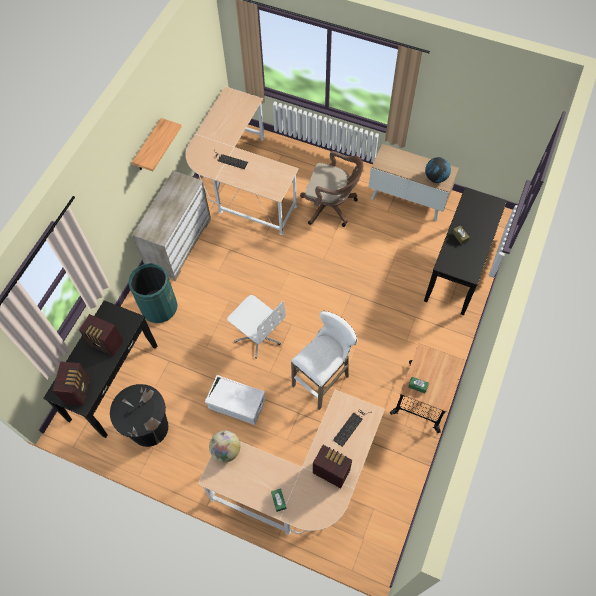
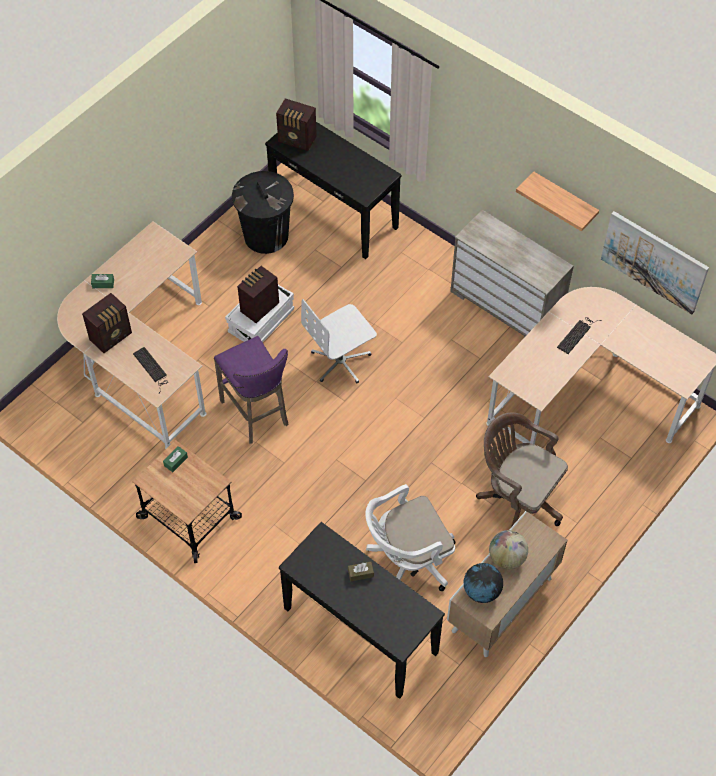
camera: 105 degrees right, 5 degrees down
radio [79,314,123,356] -> radio moved to [237,266,279,323]
green trash can [128,263,177,323] -> none
globe [209,430,240,462] -> globe moved to [489,530,528,569]
white stool [291,311,357,410] -> purple stool [214,336,288,444]
brown office chair [300,151,364,227] -> brown office chair turned 90 degrees clockwise [476,412,568,527]
none -> white office chair [365,484,456,591]
none -> picture [601,211,709,315]

